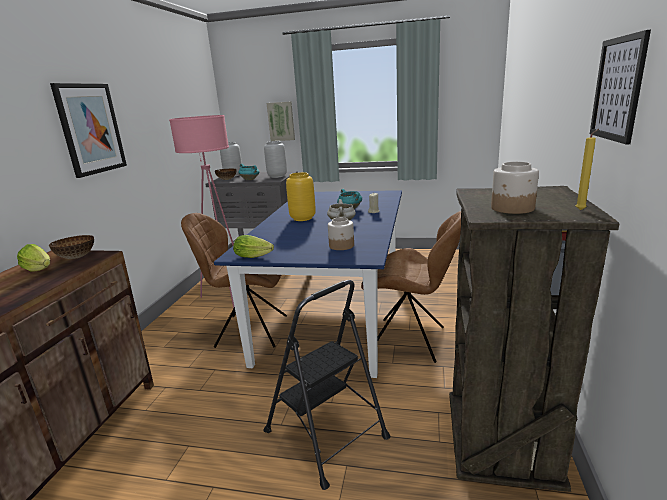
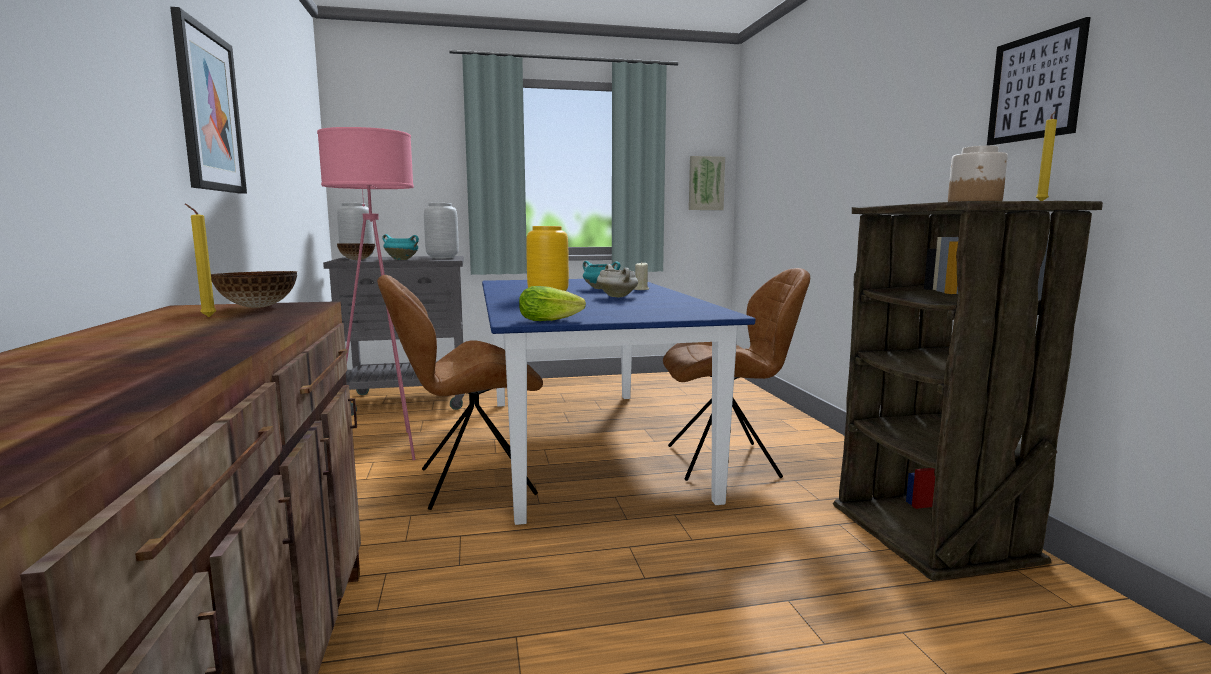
camera: 25 degrees left, 10 degrees down
lettuce [17,244,50,272] -> yellow candle [185,204,216,317]
black step ladder [263,280,391,490] -> none
picture [266,101,295,141] -> picture moved to [689,156,725,210]
jar [328,217,354,250] -> none

